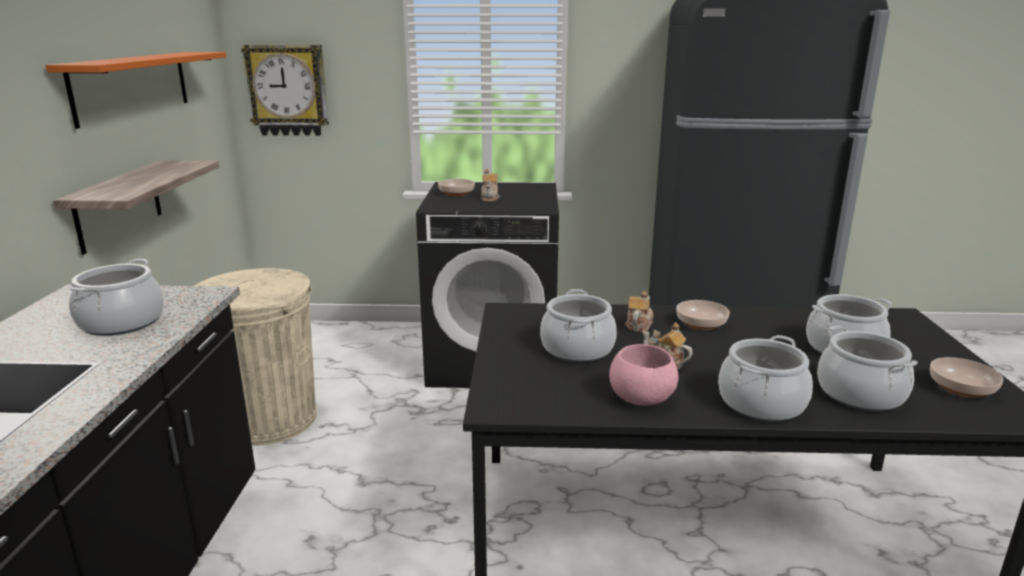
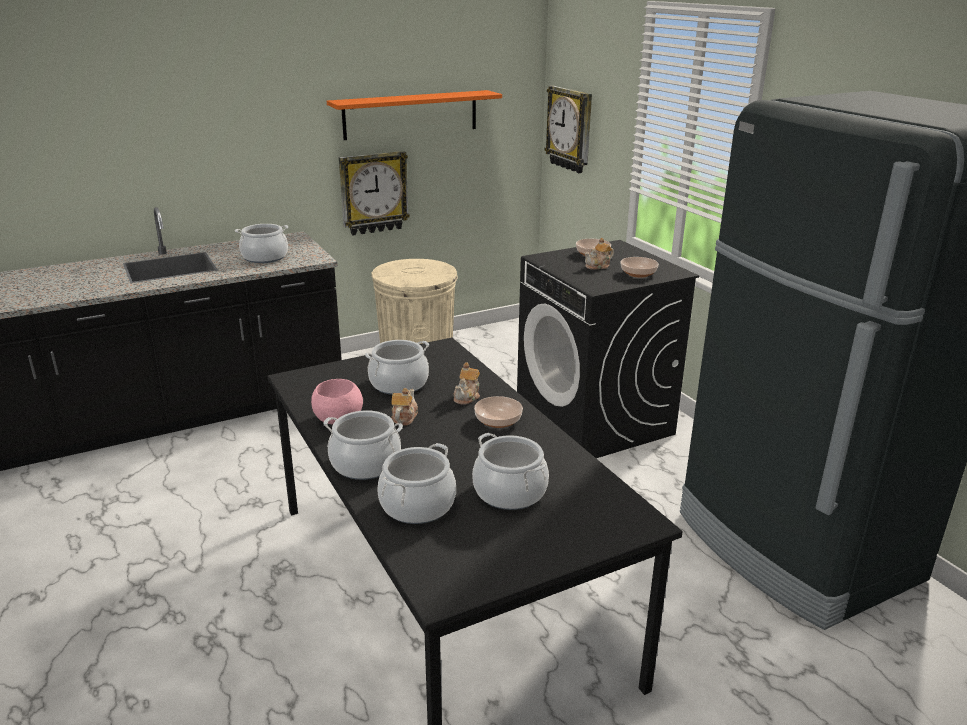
camera: 60 degrees right, 5 degrees up
shelf [53,160,219,255] -> wall clock [339,151,410,235]
teapot [625,291,653,332] -> teapot turned 120 degrees clockwise [454,363,480,405]
bowl [930,357,1004,398] -> bowl moved to [621,257,659,278]

